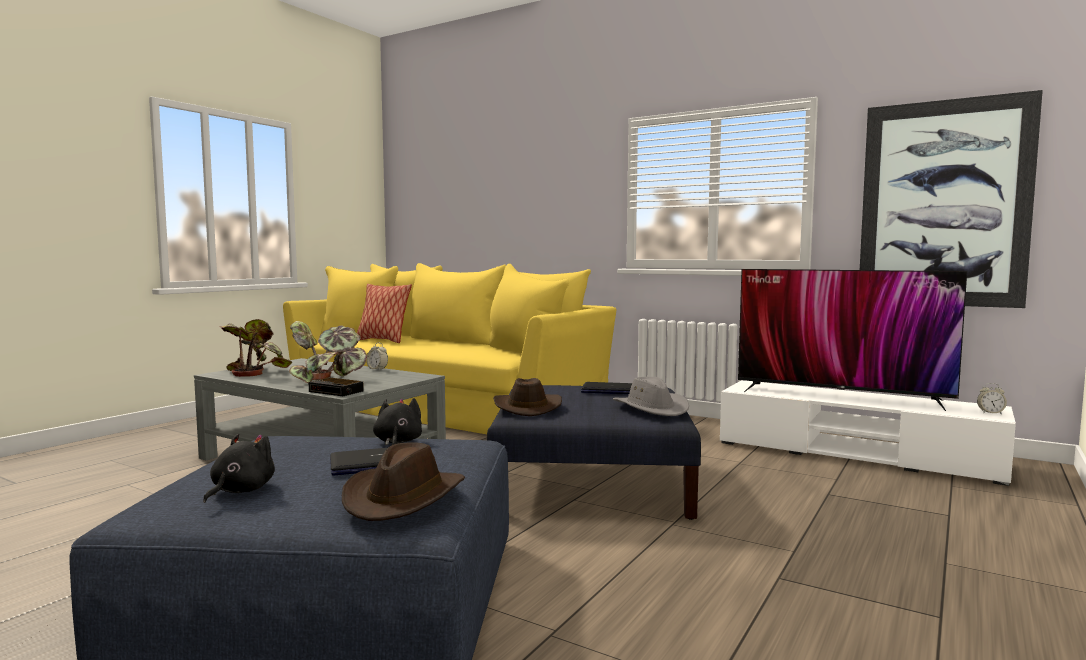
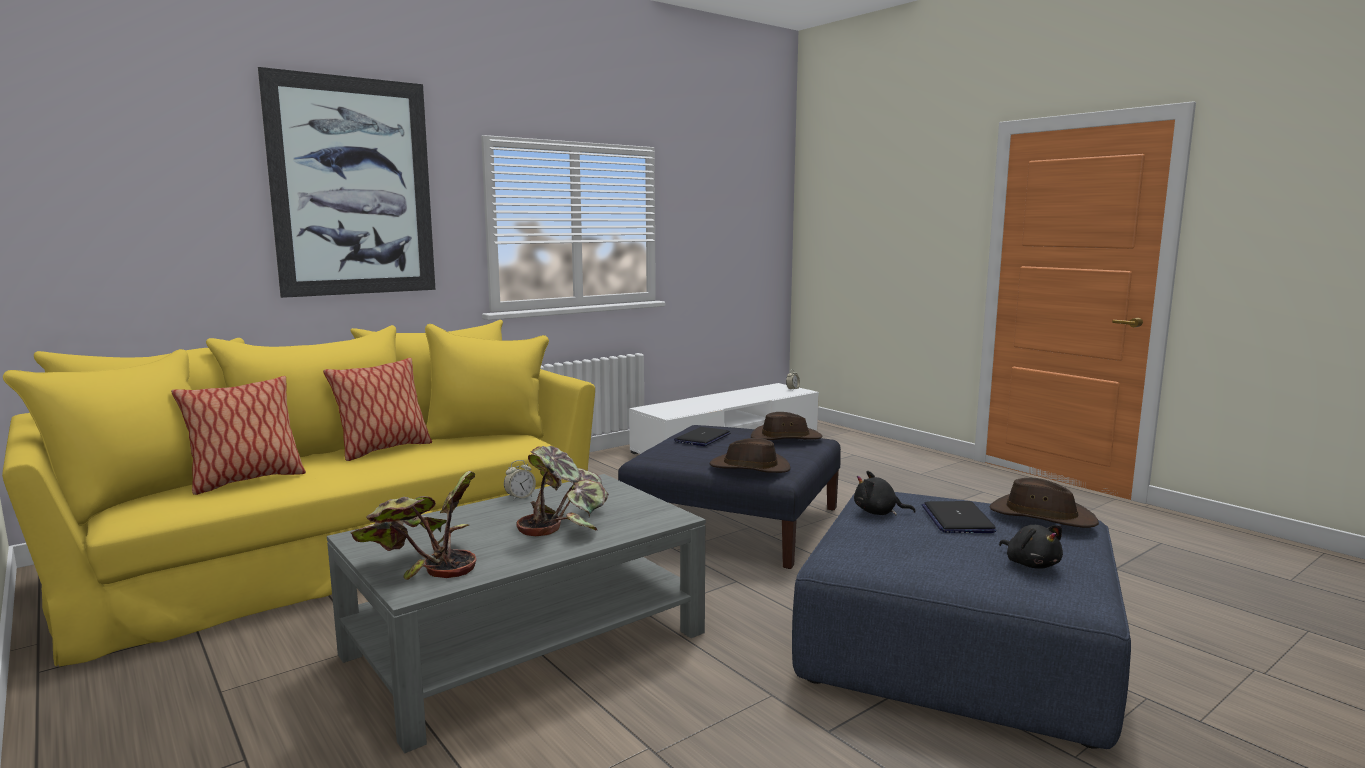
camera: 70 degrees left, 5 degrees up
black plush toy [203,434,275,503] -> black plush toy turned 150 degrees counterclockwise [999,525,1063,569]
alarm clock [308,378,364,396] -> none
grey hat [613,377,689,416] -> brown hat [751,412,822,440]
television [738,269,967,411] -> none
picture [860,90,1043,308] -> picture moved to [258,67,435,298]
none -> pillow [323,358,432,461]

